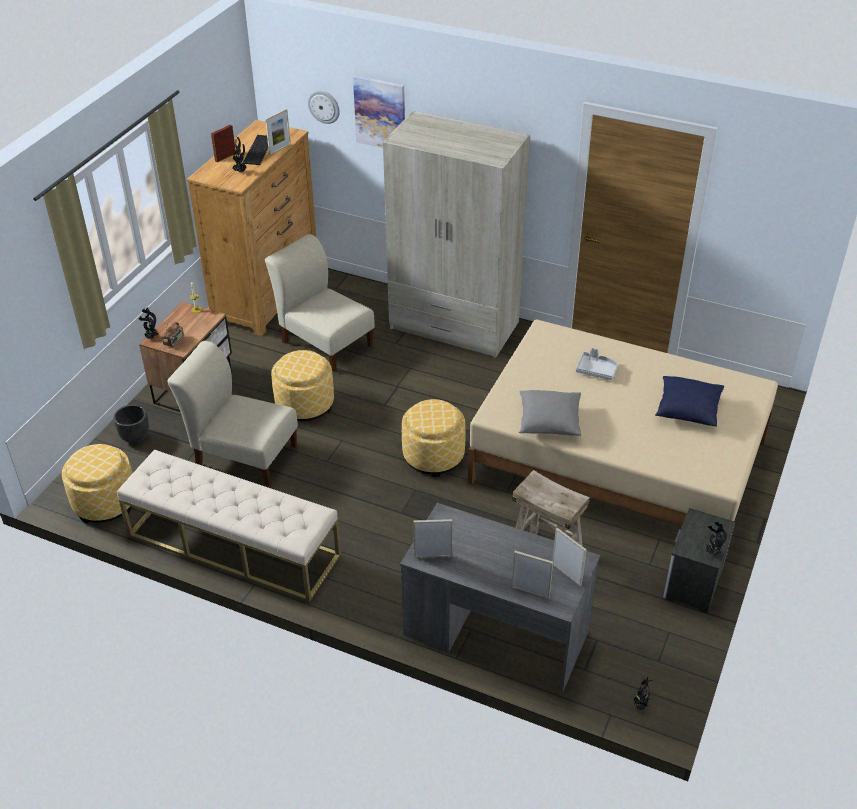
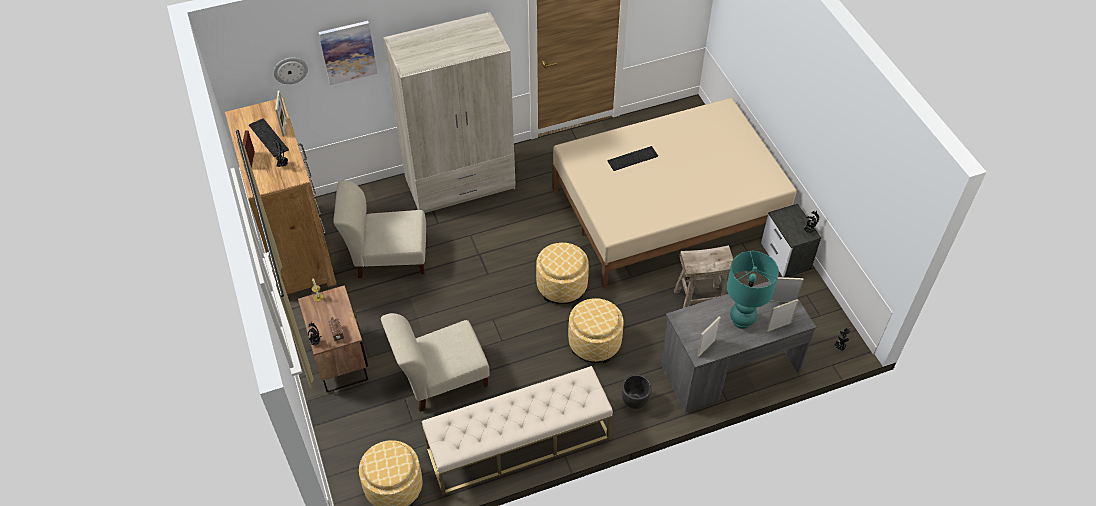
camera: 45 degrees left, 10 degrees up
black planter [114,404,149,444] -> black planter moved to [622,374,652,409]
ottoman [271,350,334,422] -> ottoman moved to [568,298,624,363]
grey pillow [519,390,581,436] -> none
grey tray [576,348,618,380] -> keyboard [607,146,658,171]
blue pillow [655,376,724,427] -> none
none -> turquoise table lamp [727,251,779,329]

